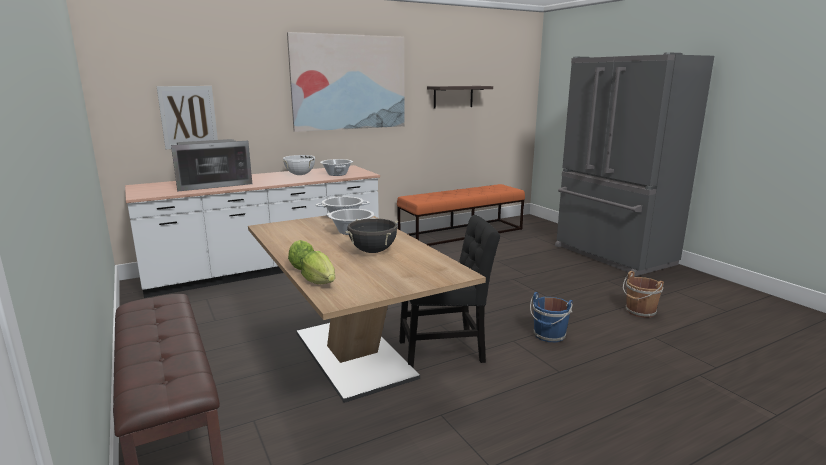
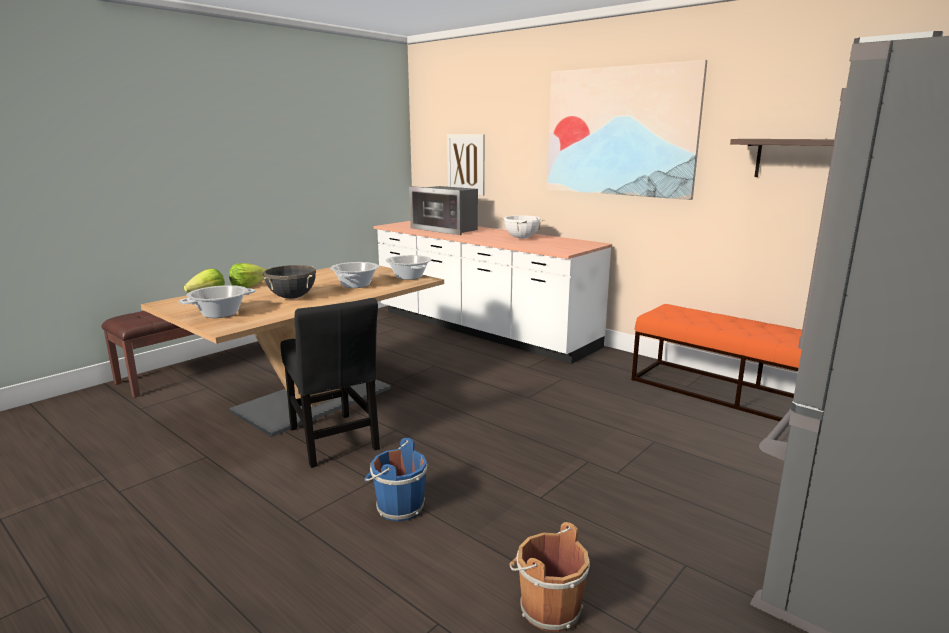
camera: 70 degrees right, 0 degrees up
cooking pot [320,159,353,176] -> cooking pot moved to [179,285,255,318]

